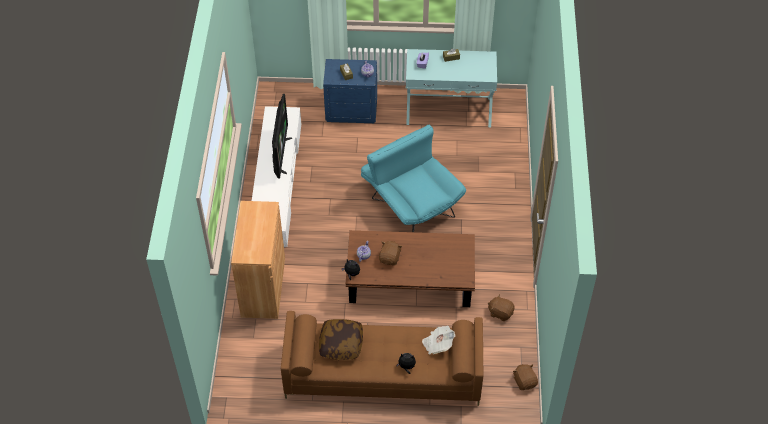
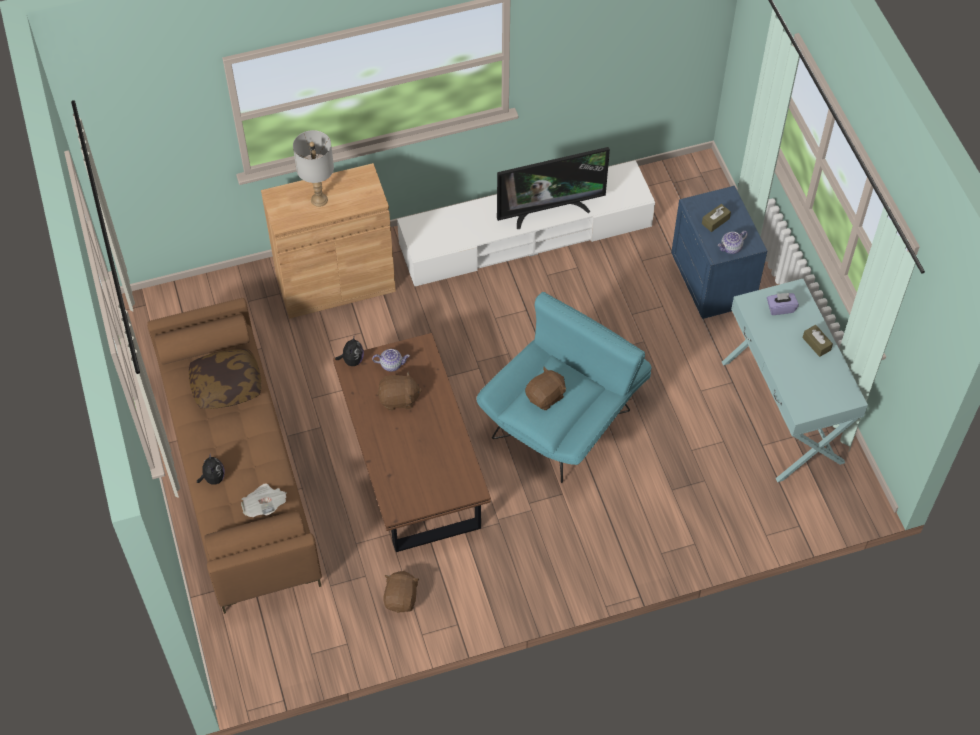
camera: 70 degrees right, 5 degrees up
brown plush toy [513,364,538,390] -> brown plush toy moved to [525,367,566,410]
none -> grey table lamp [293,130,334,207]

